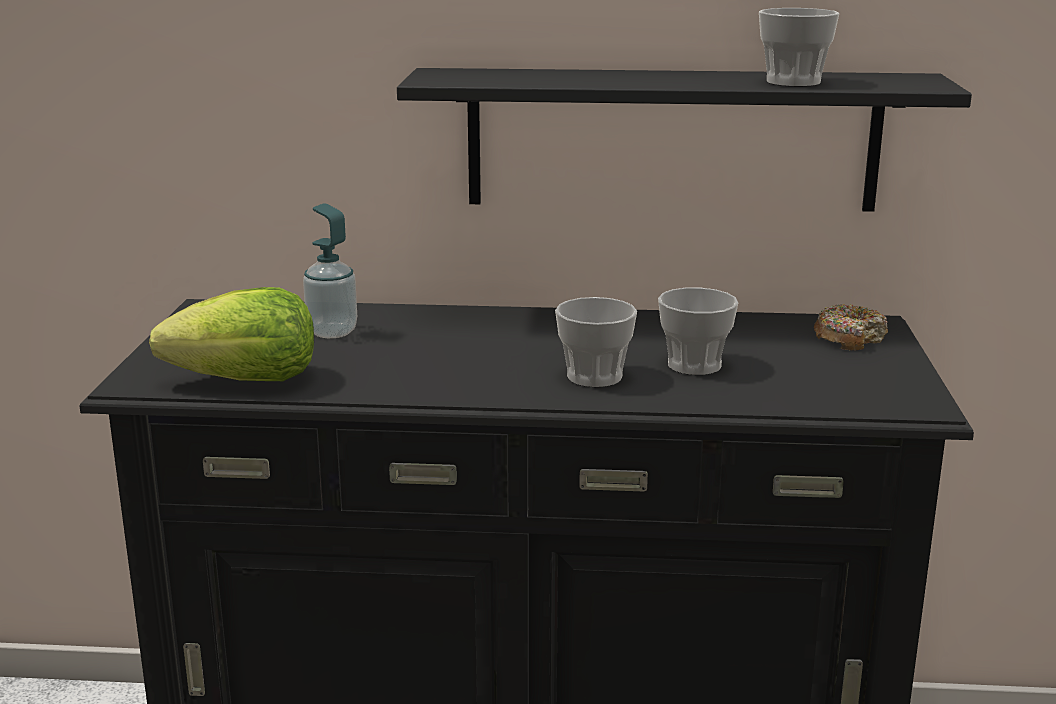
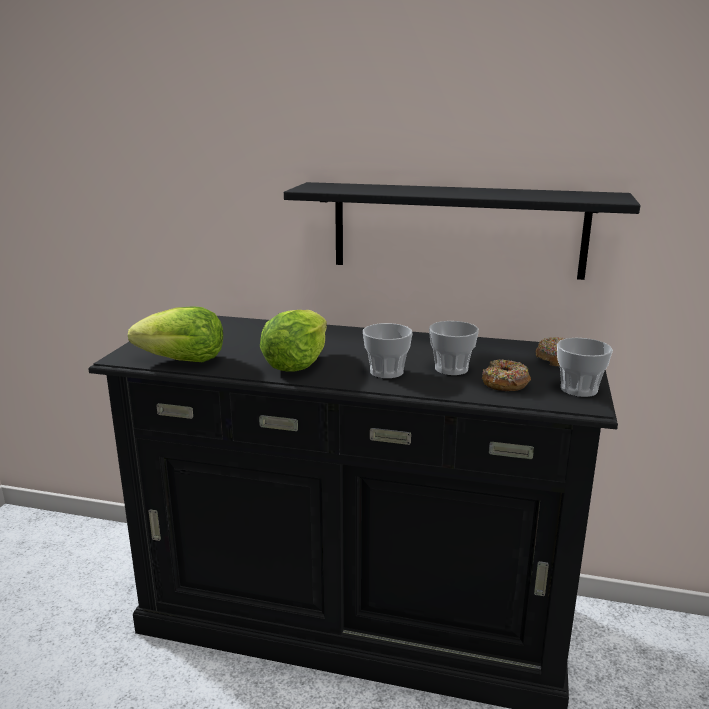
camera: 10 degrees right, 0 degrees up
soap dispenser [303,204,357,338] -> none
cup [759,8,839,87] -> cup moved to [557,338,613,397]
none -> lettuce [260,310,327,371]
none -> donut [482,359,531,391]

